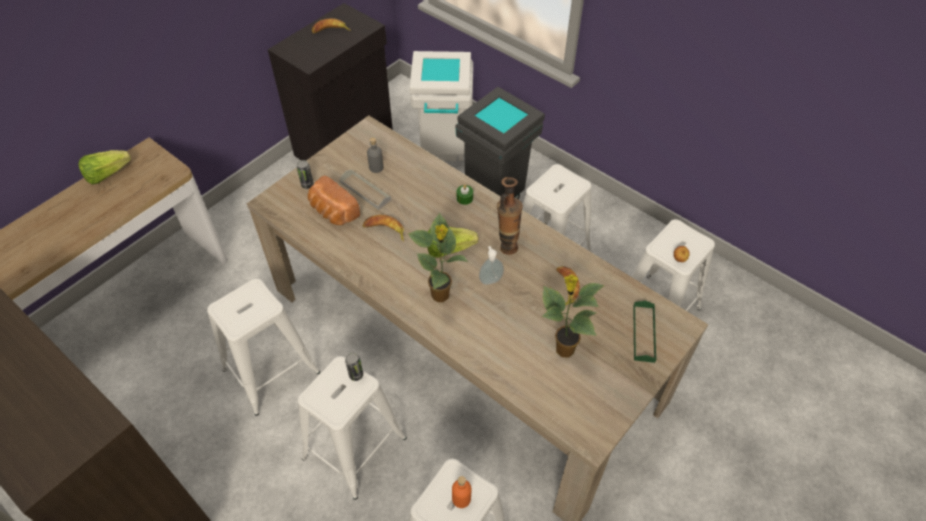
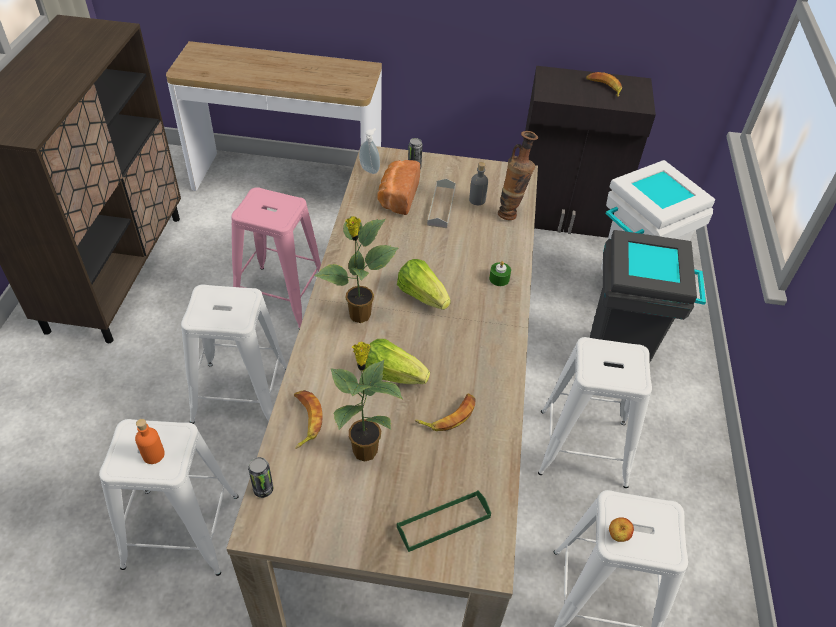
camera: 55 degrees right, 5 degrees down
lettuce [78,150,131,184] -> lettuce moved to [363,339,430,384]
white stool [207,278,320,416] -> pink stool [231,187,321,329]
can [345,353,363,381] -> can moved to [248,457,273,498]
banana [363,215,404,242] -> banana moved to [294,390,323,449]
soap dispenser [479,246,504,285] -> soap dispenser moved to [359,128,380,174]
vase [497,177,523,255] -> vase moved to [498,131,538,220]

